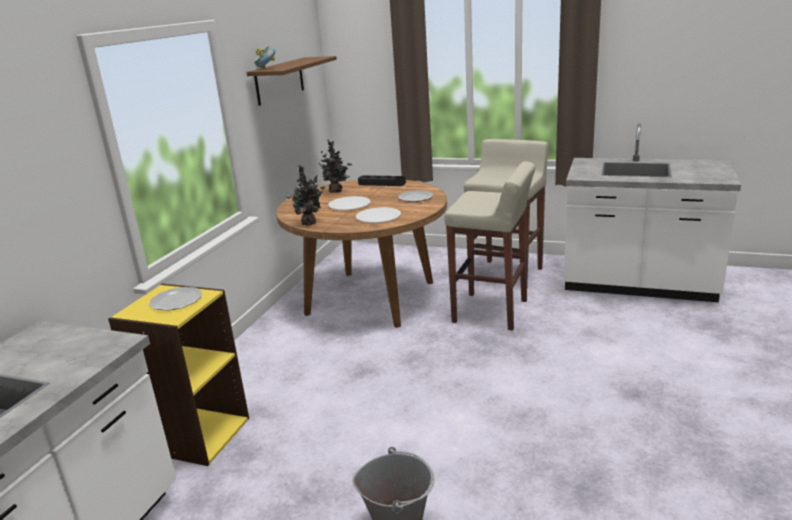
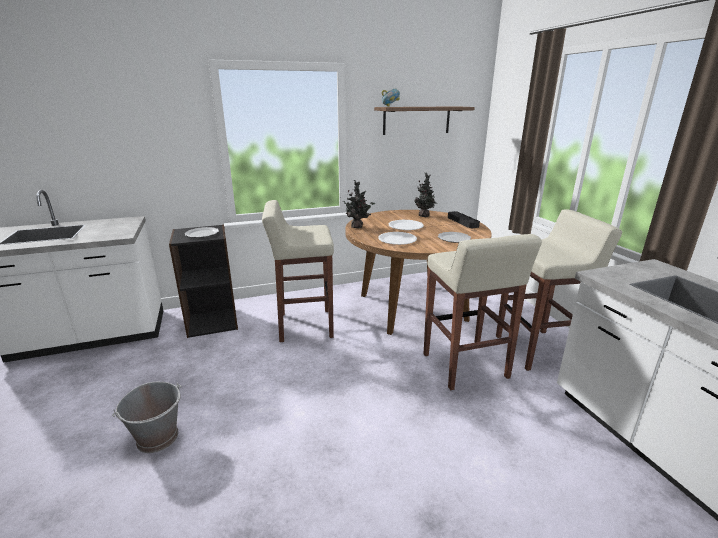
camera: 50 degrees right, 0 degrees up
yellow bookcase [108,284,249,466] -> black bookcase [169,225,238,338]
none -> beige stool [262,200,334,342]

